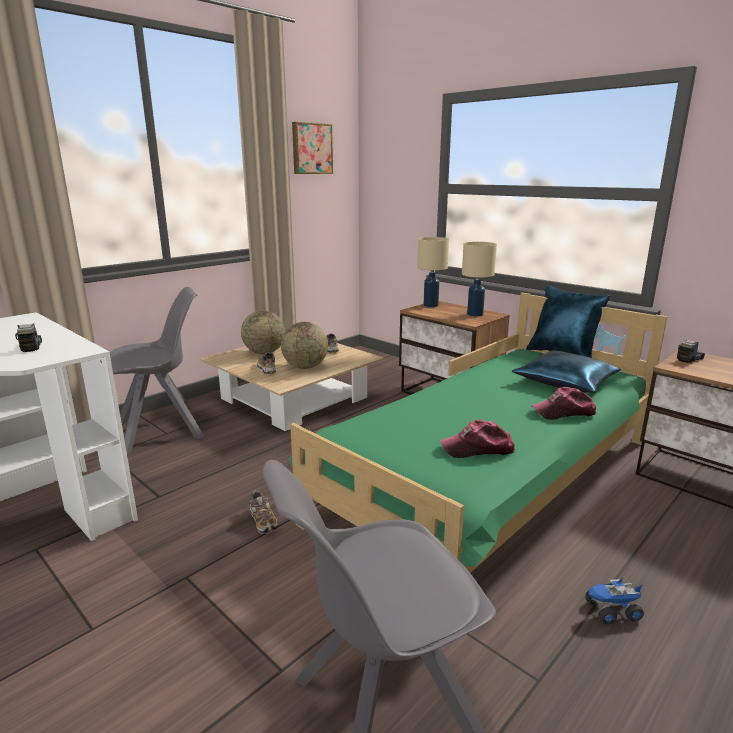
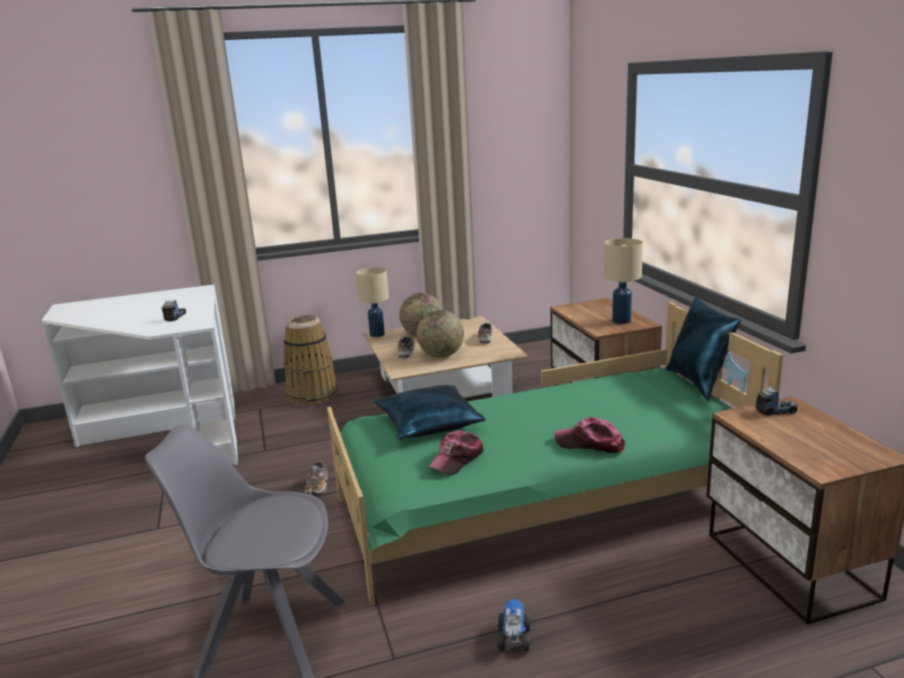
camera: 30 degrees right, 0 degrees up
grey chair [110,287,204,453] -> basket [284,315,338,407]
picture [292,122,333,174] -> none
beige table lamp [417,237,449,307] -> beige table lamp moved to [356,267,389,337]
cap [440,420,515,458] -> cap turned 75 degrees counterclockwise [428,431,484,475]
blue pillow [512,350,621,393] -> blue pillow moved to [374,385,486,439]
toy truck [585,578,644,625] -> toy truck turned 75 degrees clockwise [497,599,530,652]

